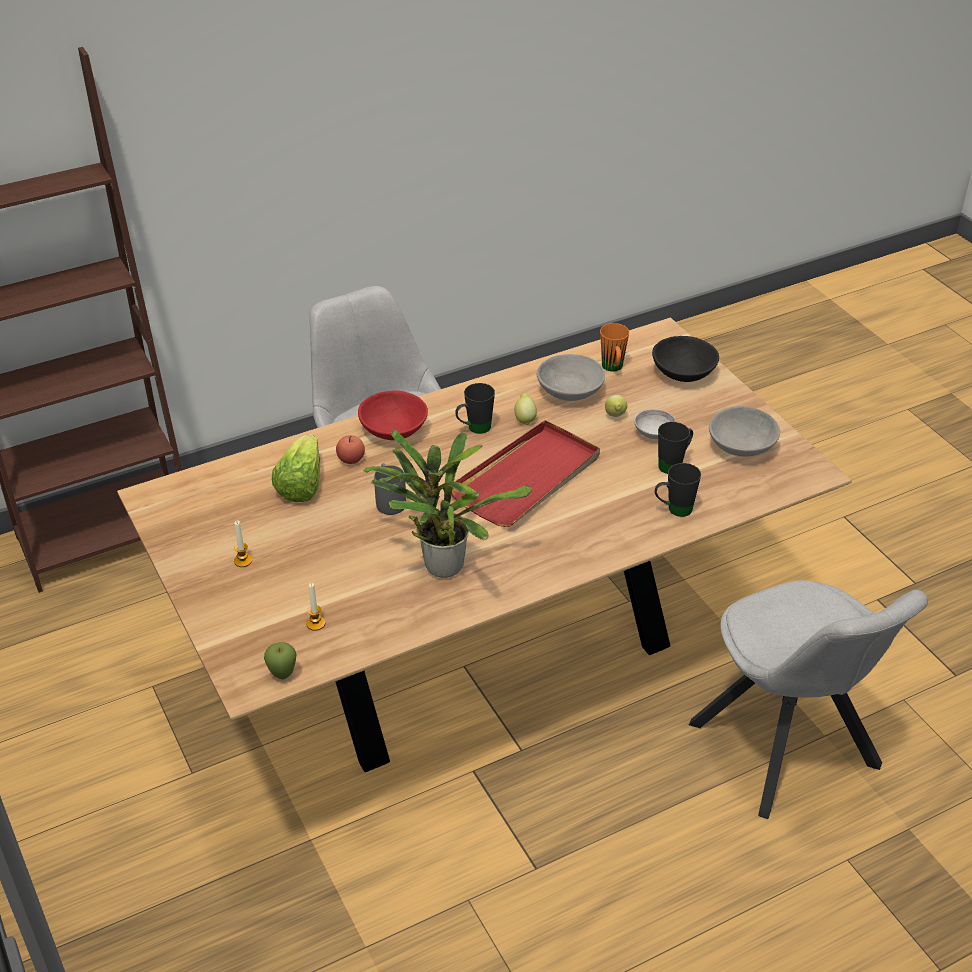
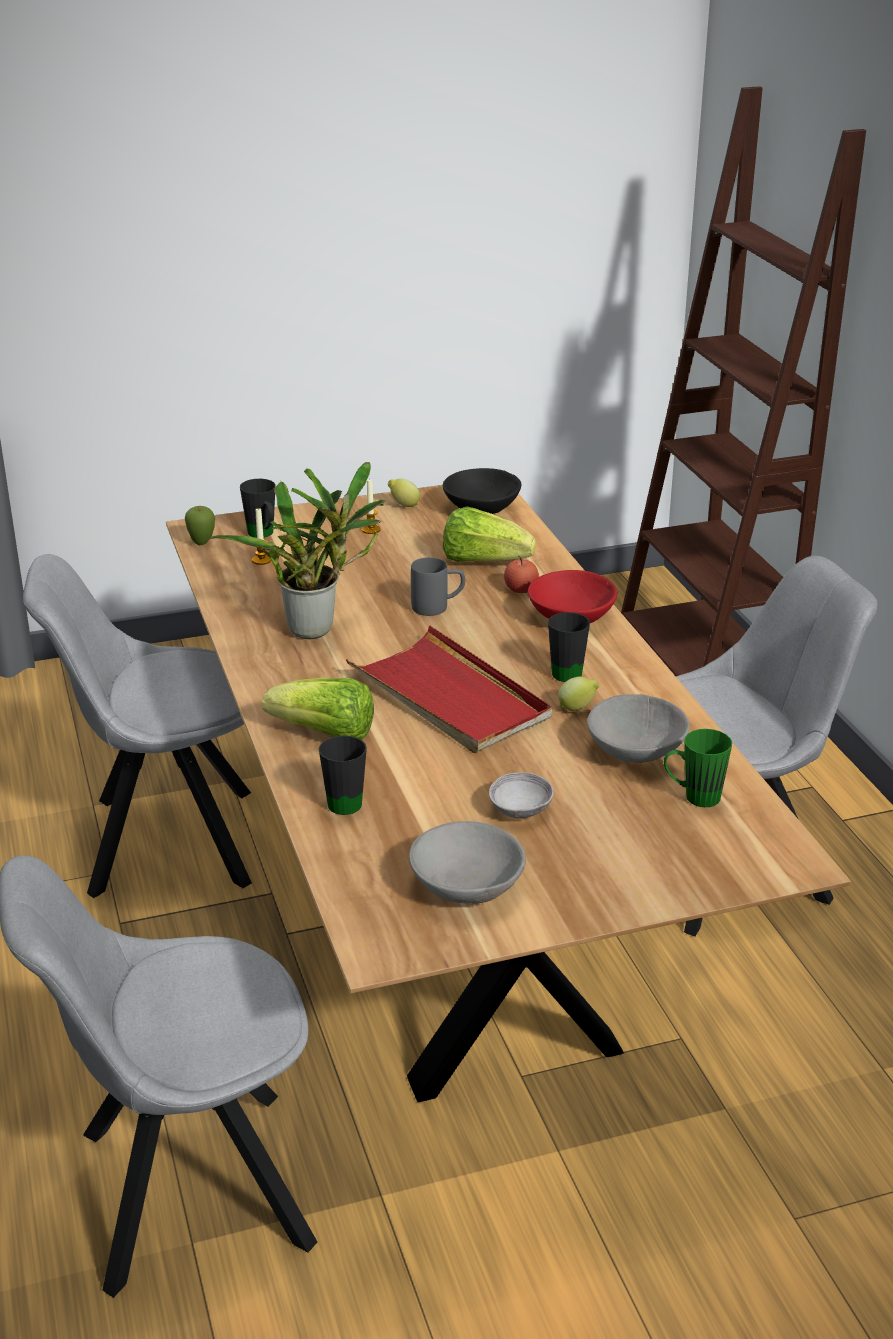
camera: 100 degrees right, 10 degrees down
orange mug [600,323,629,372] -> green mug [664,729,732,807]
lemon [605,395,627,417] -> lemon moved to [388,479,420,507]
black bowl [652,336,719,382] -> black bowl moved to [443,468,521,514]
black mug [658,422,693,474] -> black mug moved to [240,479,276,538]
none -> grey chair [23,554,252,898]
none -> lettuce [262,678,374,740]

